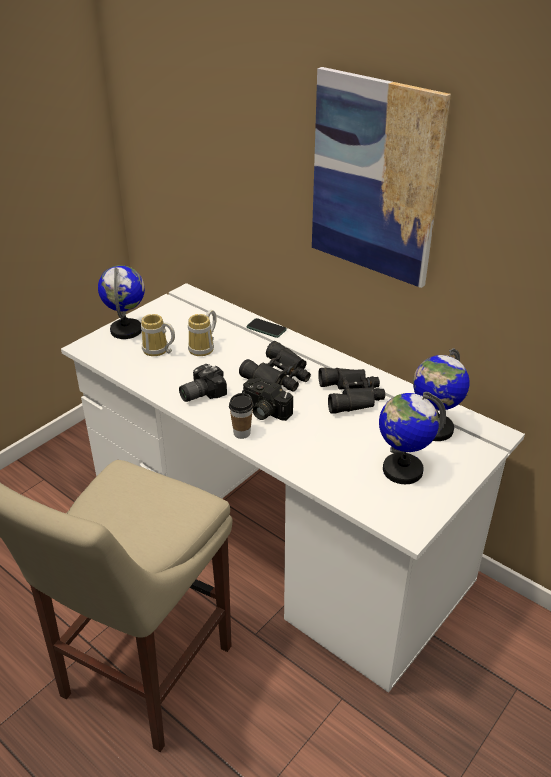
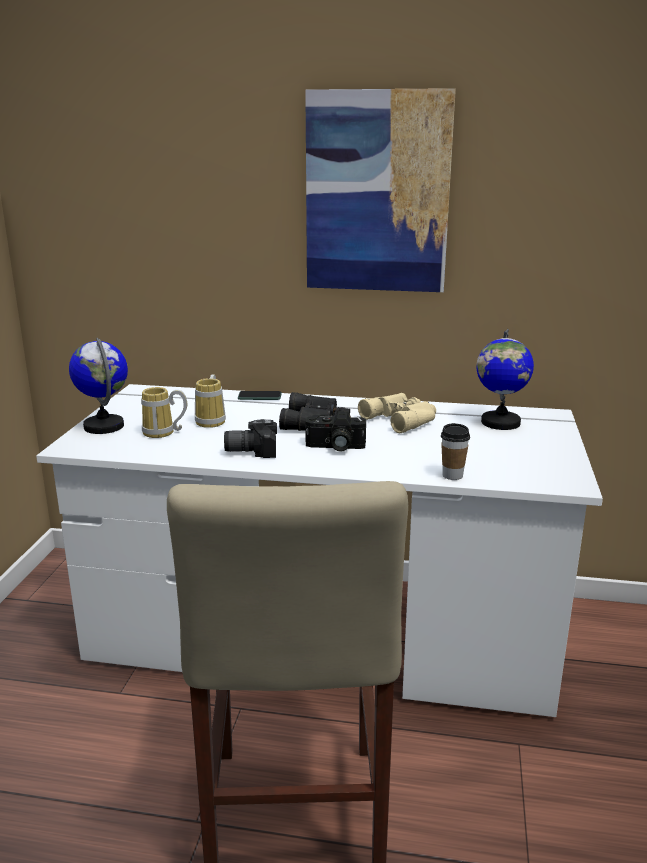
camera: 30 degrees left, 15 degrees down
camera [179,364,227,402] -> camera turned 60 degrees clockwise [224,419,277,458]
cup [229,393,253,439] -> cup moved to [441,423,470,480]
black binoculars [318,368,385,414] -> beige binoculars [358,393,436,433]
globe [379,392,446,484] -> none

